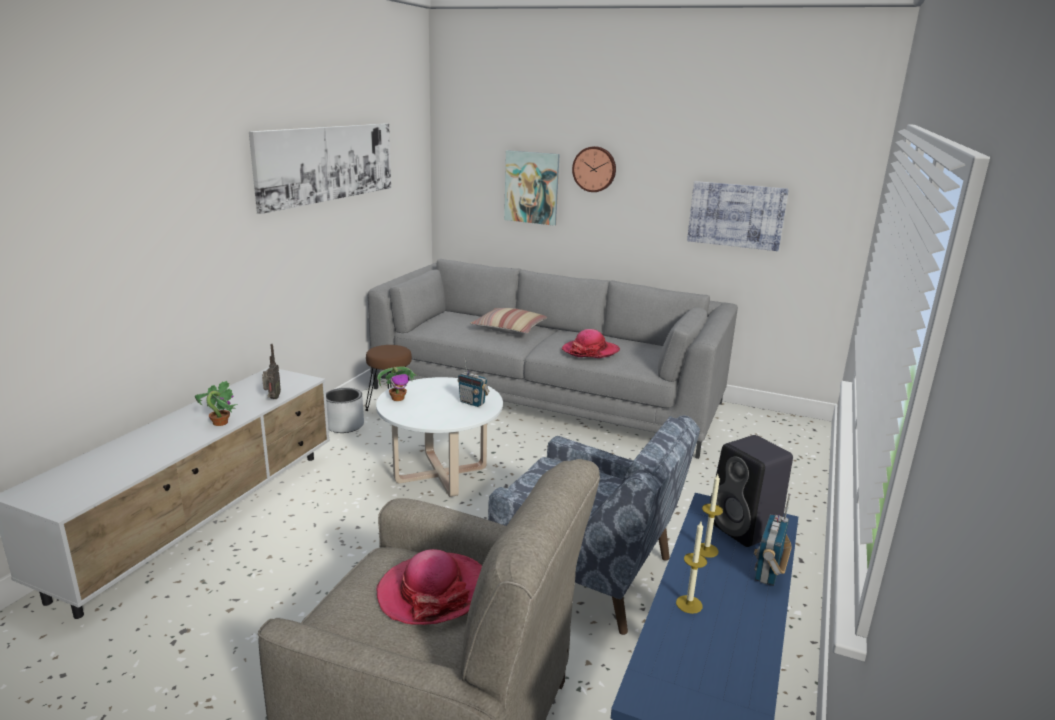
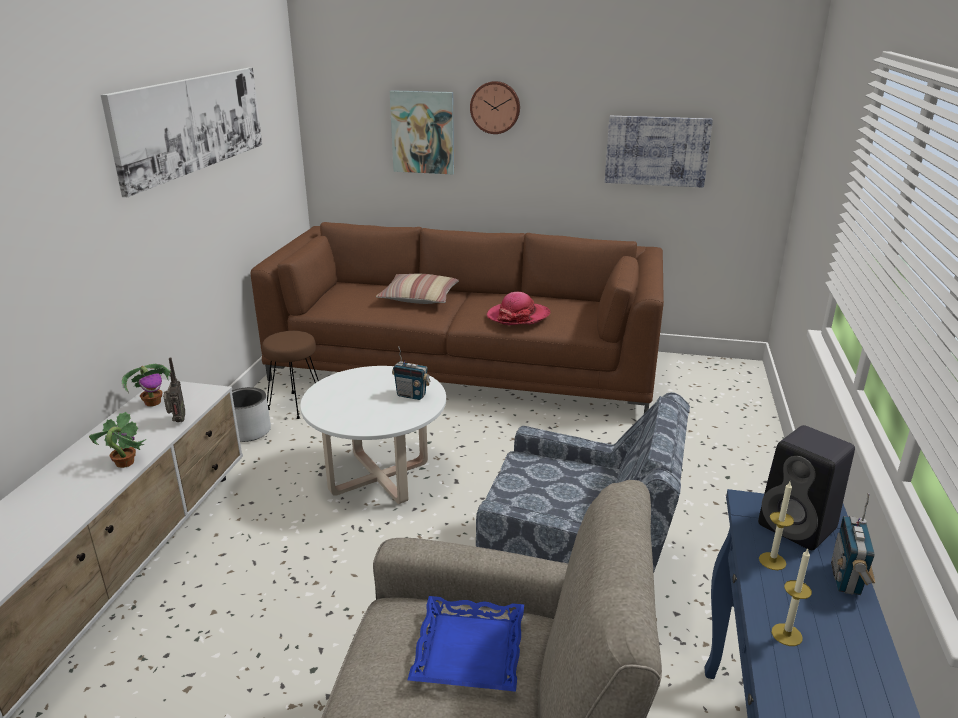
camera: 10 degrees left, 5 degrees up
grey sofa [368,259,738,459] -> brown sofa [251,222,664,413]
hat [376,549,482,625] -> blue tray [408,596,524,692]
potted plant [377,366,417,401] -> potted plant moved to [122,364,171,407]

